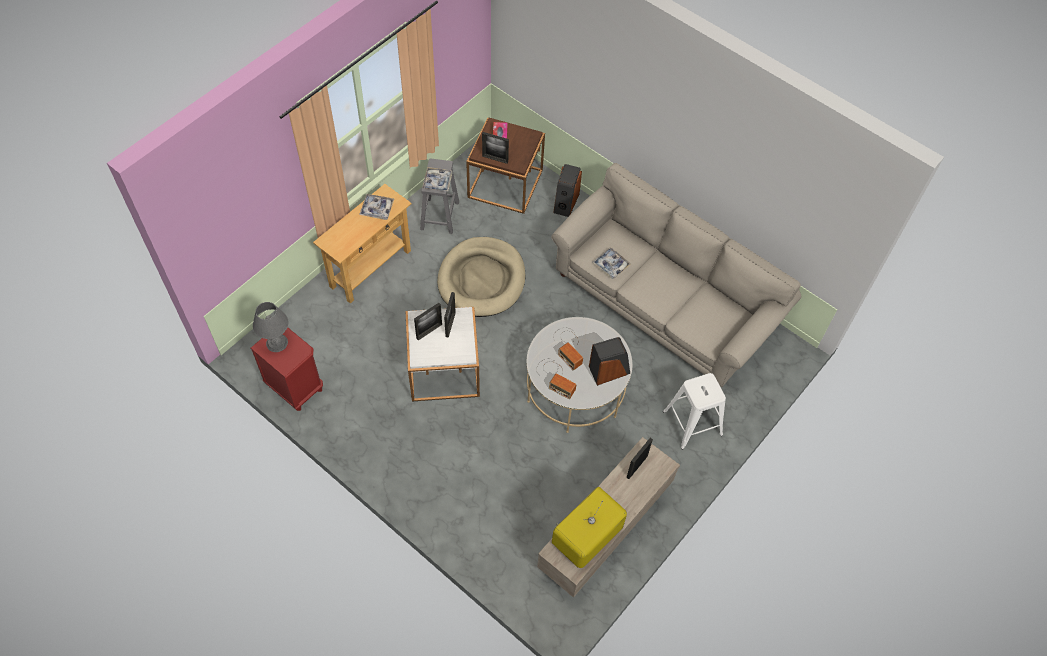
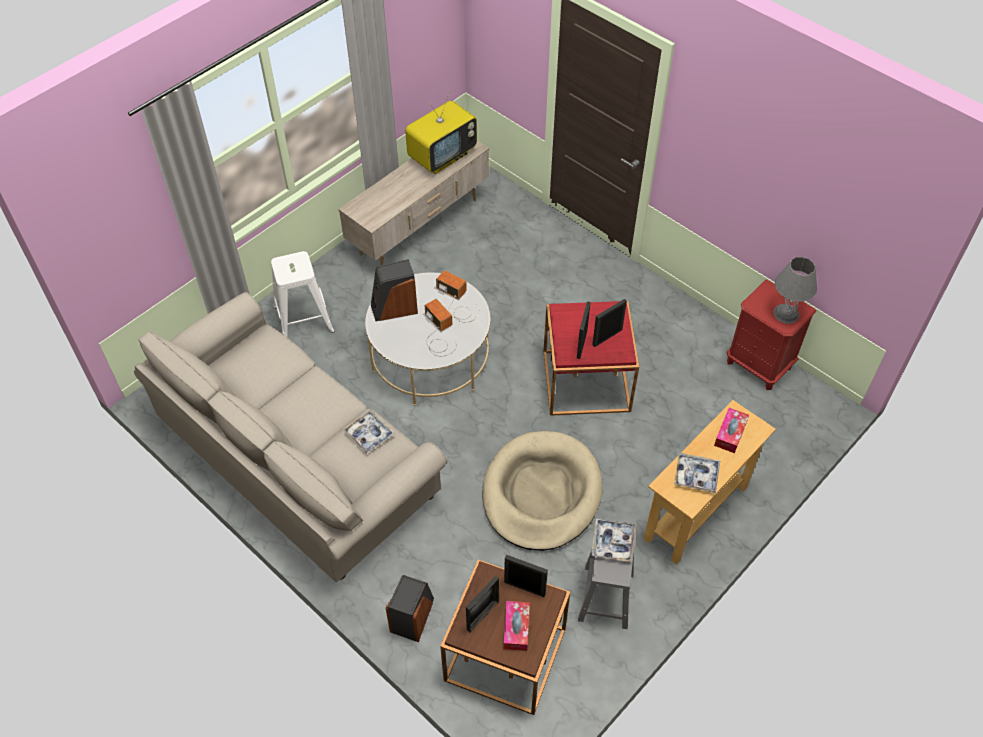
camera: 175 degrees left, 5 degrees down
white side table [406,307,480,401] -> red side table [544,301,639,416]
picture frame [626,438,653,479] -> picture frame moved to [466,576,499,632]
none -> tissue box [714,408,749,453]

